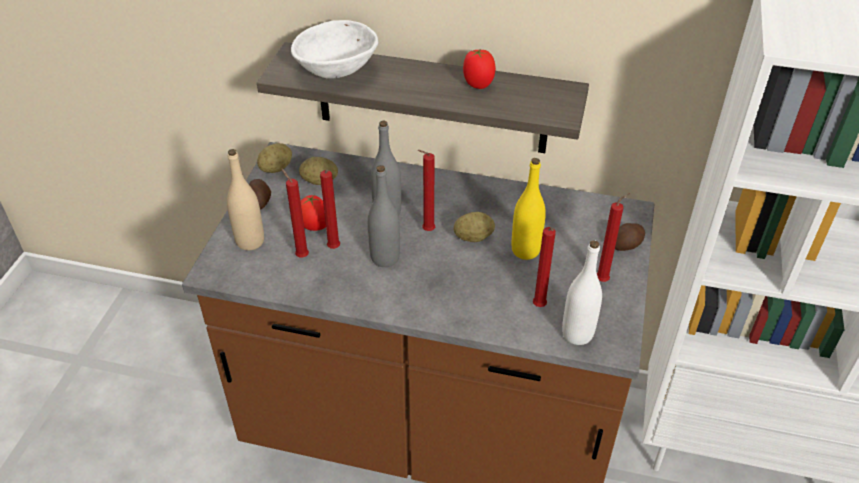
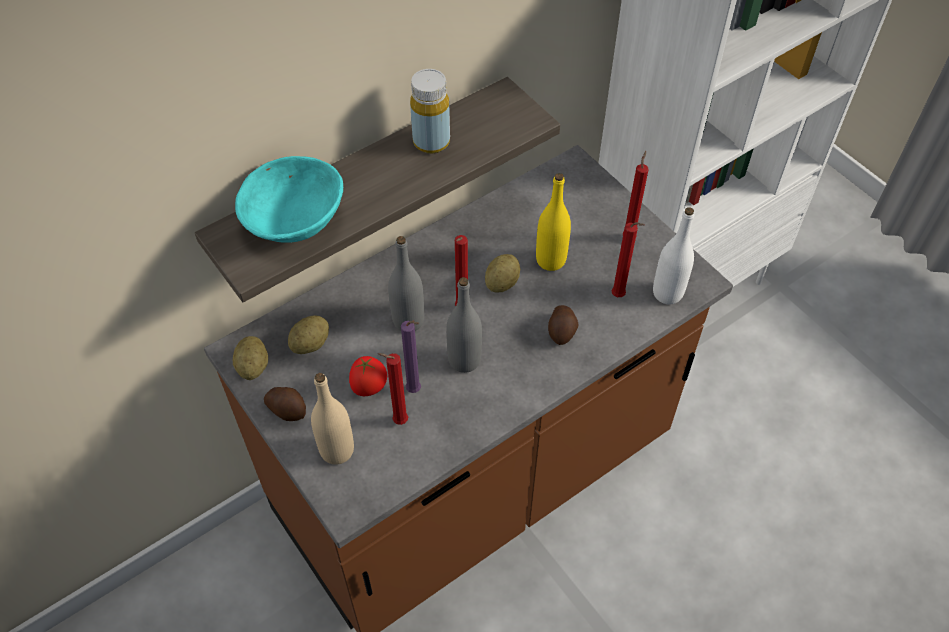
camera: 50 degrees left, 10 degrees up
white bowl [291,20,378,79] -> turquoise bowl [235,156,343,243]
red candle [320,170,340,249] -> purple candle [401,321,421,393]
tomato [463,49,496,89] -> yellow bottle [410,69,450,153]
potato [615,223,645,251] -> potato moved to [548,305,578,345]

